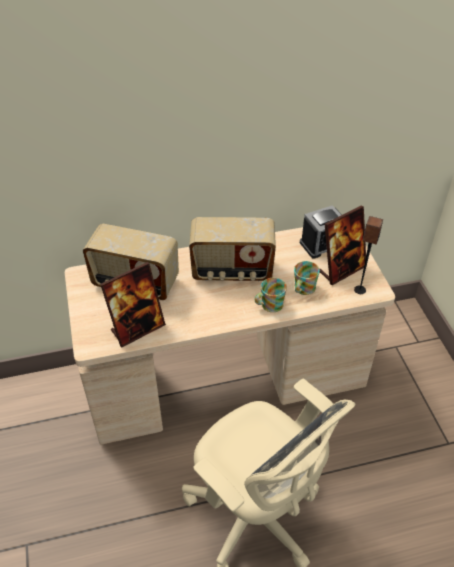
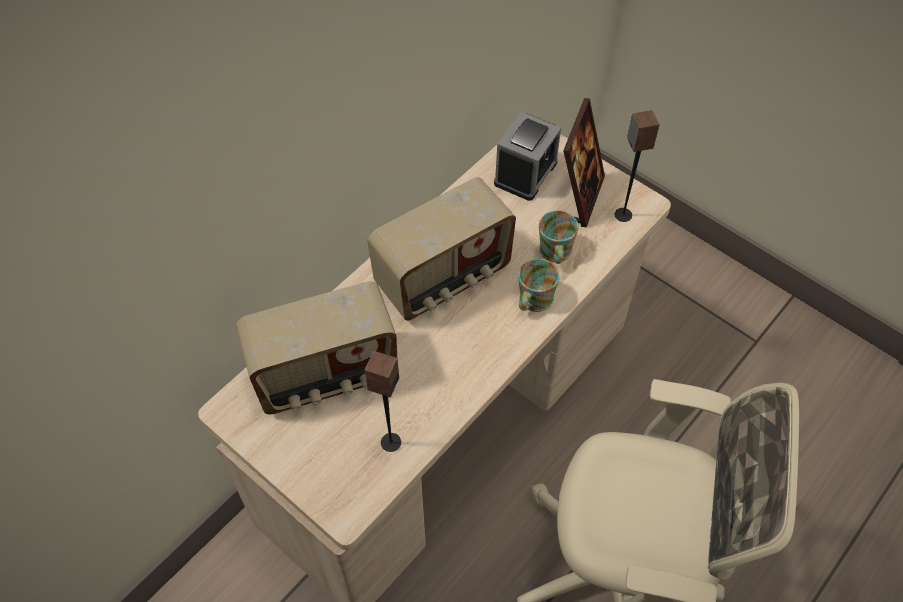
camera: 35 degrees left, 10 degrees up
picture frame [100,262,166,347] -> speaker [364,351,401,452]

